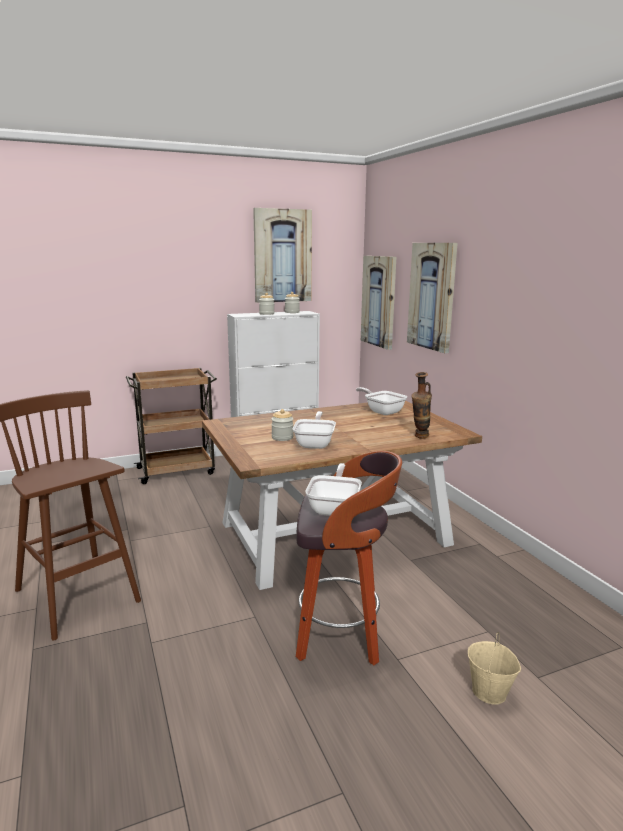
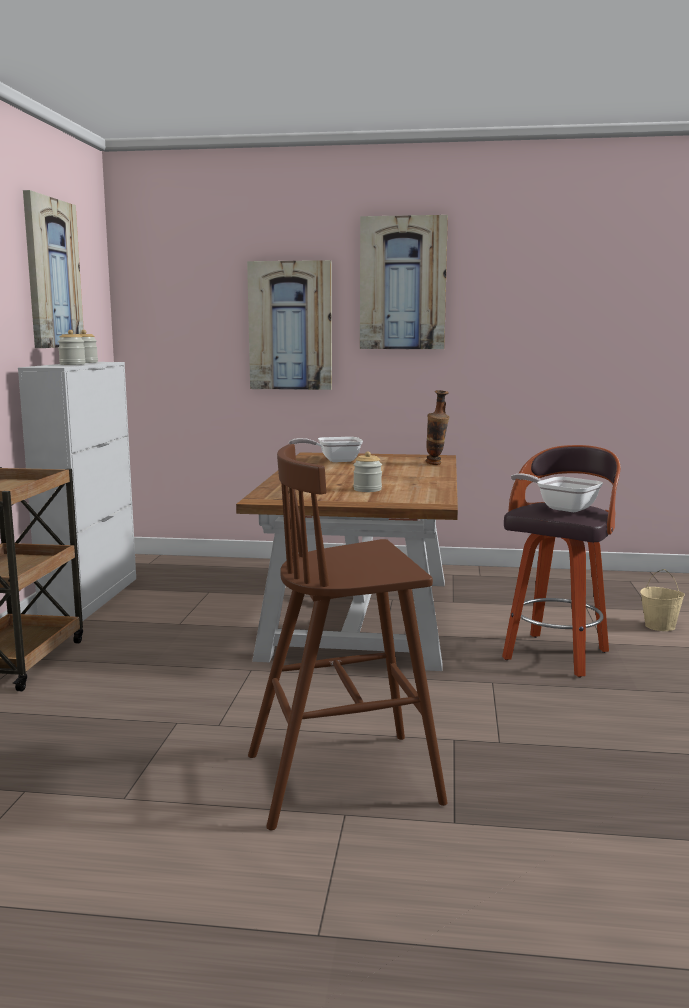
camera: 60 degrees left, 5 degrees down
frying pan [293,411,336,449] -> none
picture [361,256,396,350] -> picture moved to [360,215,448,349]

